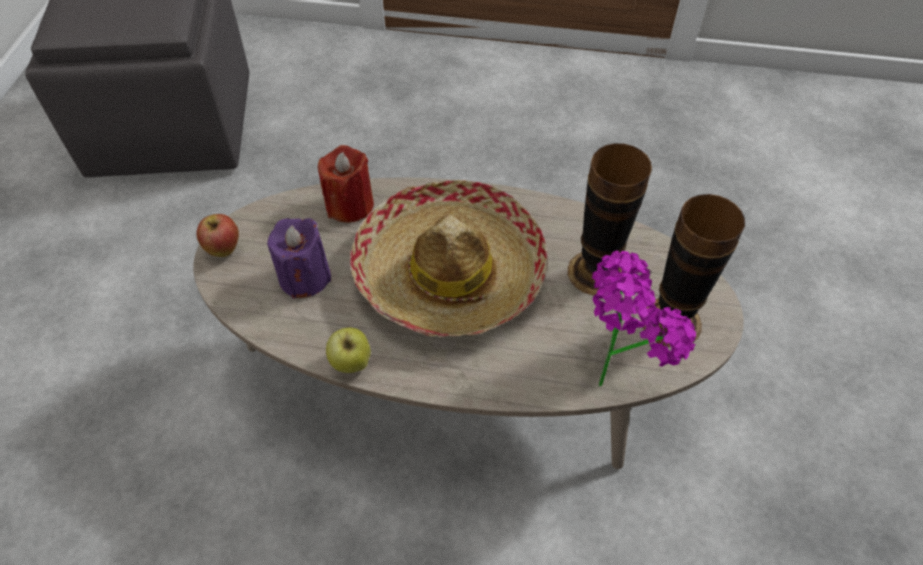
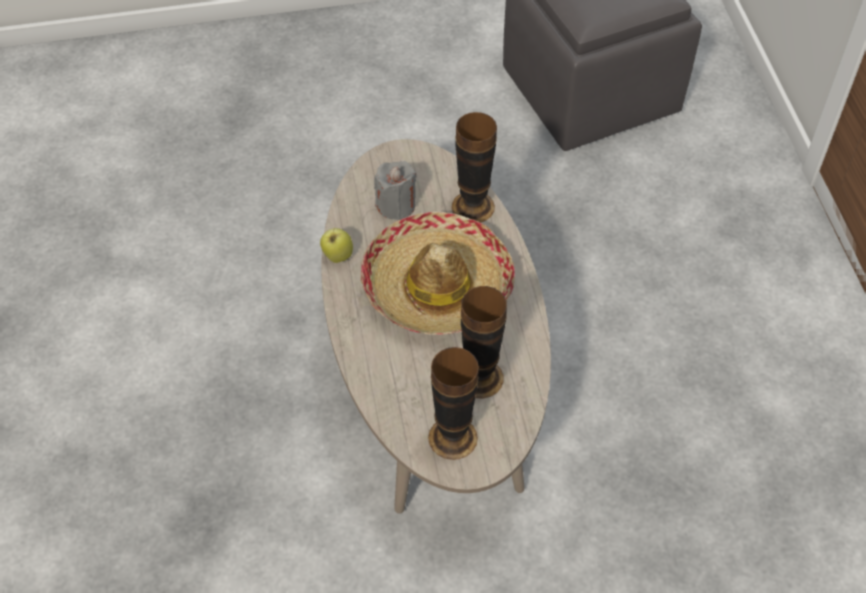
camera: 70 degrees right, 0 degrees up
apple [196,214,239,257] -> none
purple candle [267,218,331,299] -> grey candle [374,161,416,220]
red candle [318,145,374,223] -> vase [452,112,497,223]
potted plant [592,251,696,386] -> none

